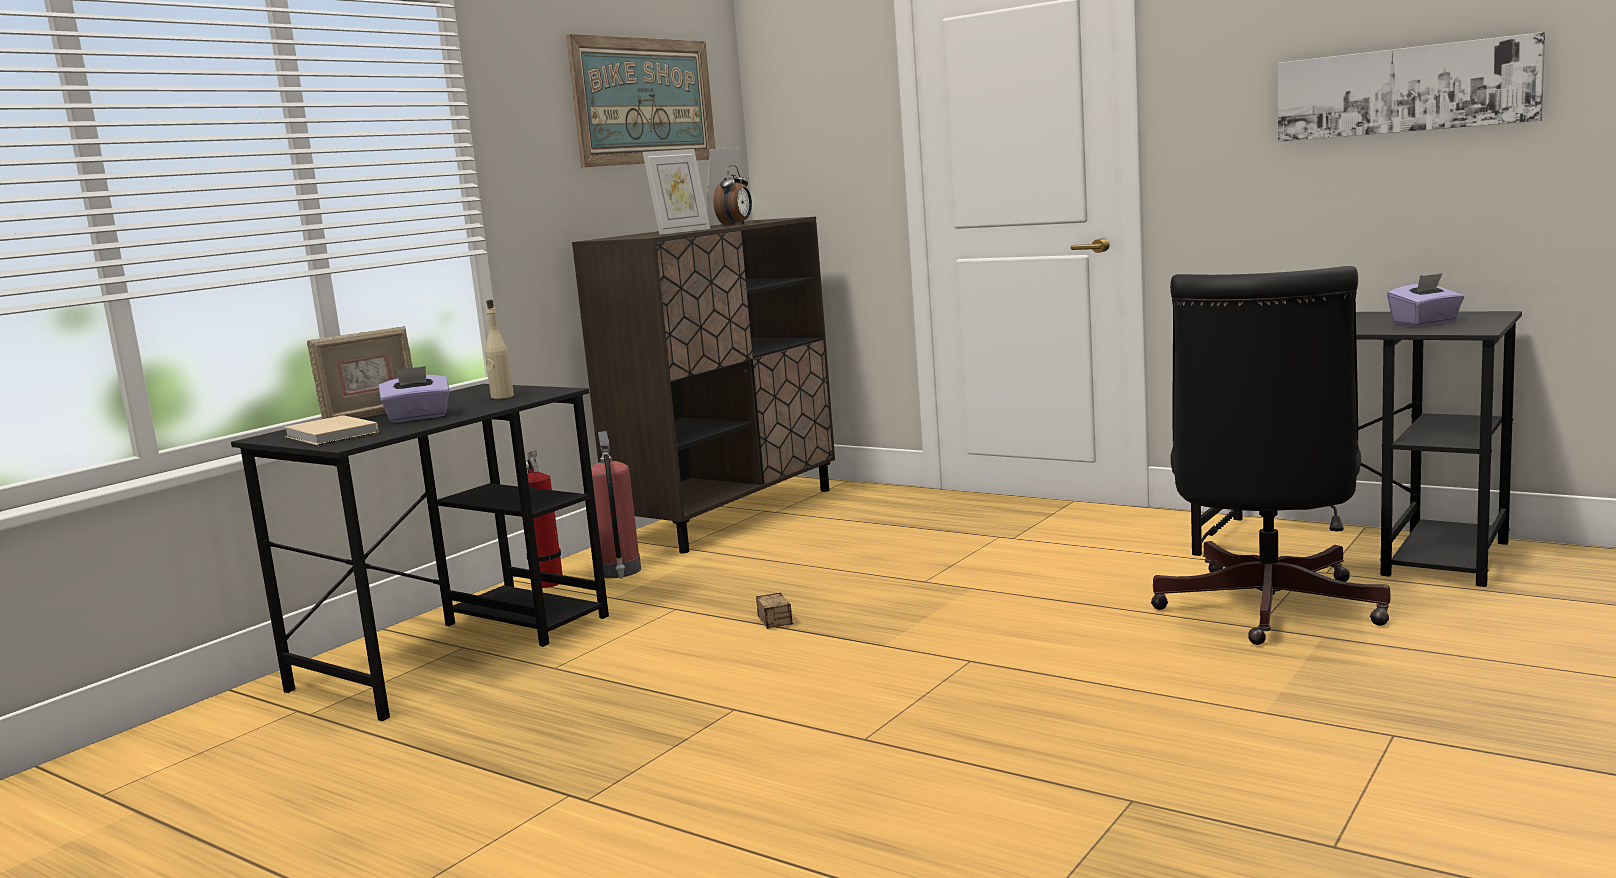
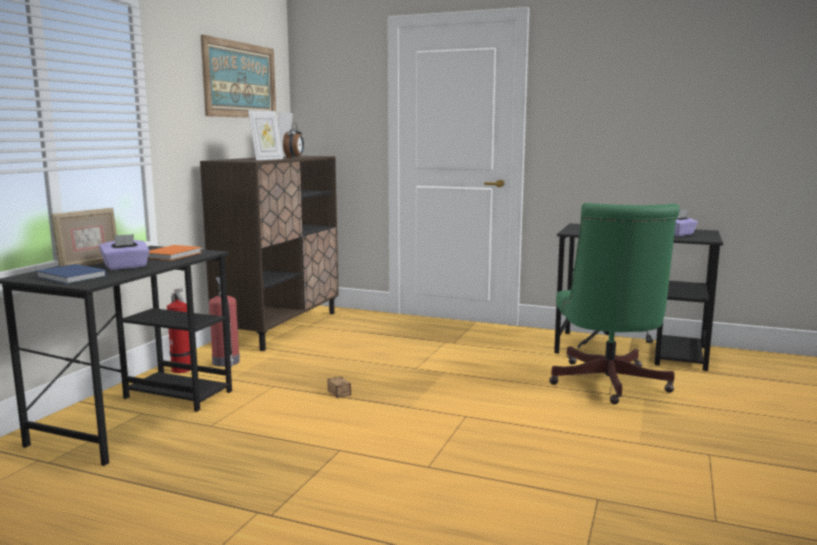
camera: 15 degrees left, 0 degrees up
beige book [284,415,379,445] -> blue book [36,264,107,284]
beige bottle [485,300,514,399] -> orange book [148,245,202,261]
black office chair [1151,266,1390,645] -> green office chair [549,203,680,404]
picture [1278,32,1545,142] -> none

